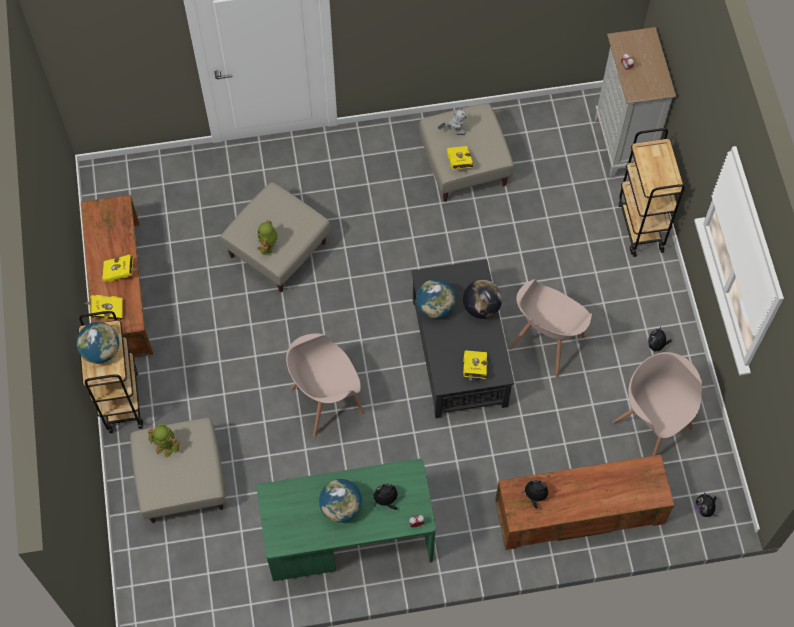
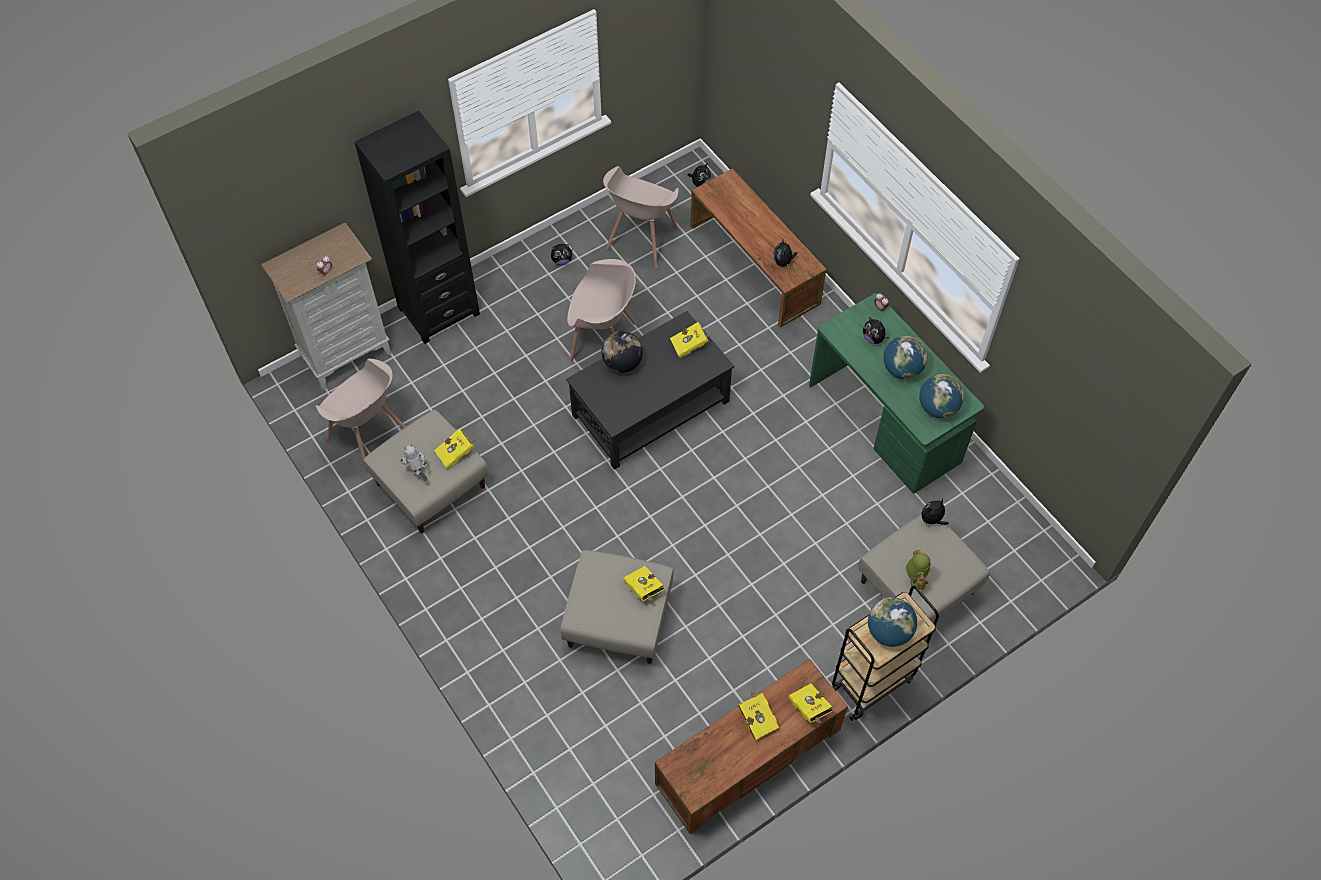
camera: 115 degrees left, 5 degrees down
toy robot [258,221,278,254] -> yellow book [624,566,664,601]
beige chair [286,334,365,437] -> beige chair moved to [316,359,406,474]
globe [416,279,456,318] -> globe moved to [919,374,964,418]
brown cart [618,128,685,257] -> black bookcase [355,111,480,344]
none -> plush toy [922,499,949,525]

